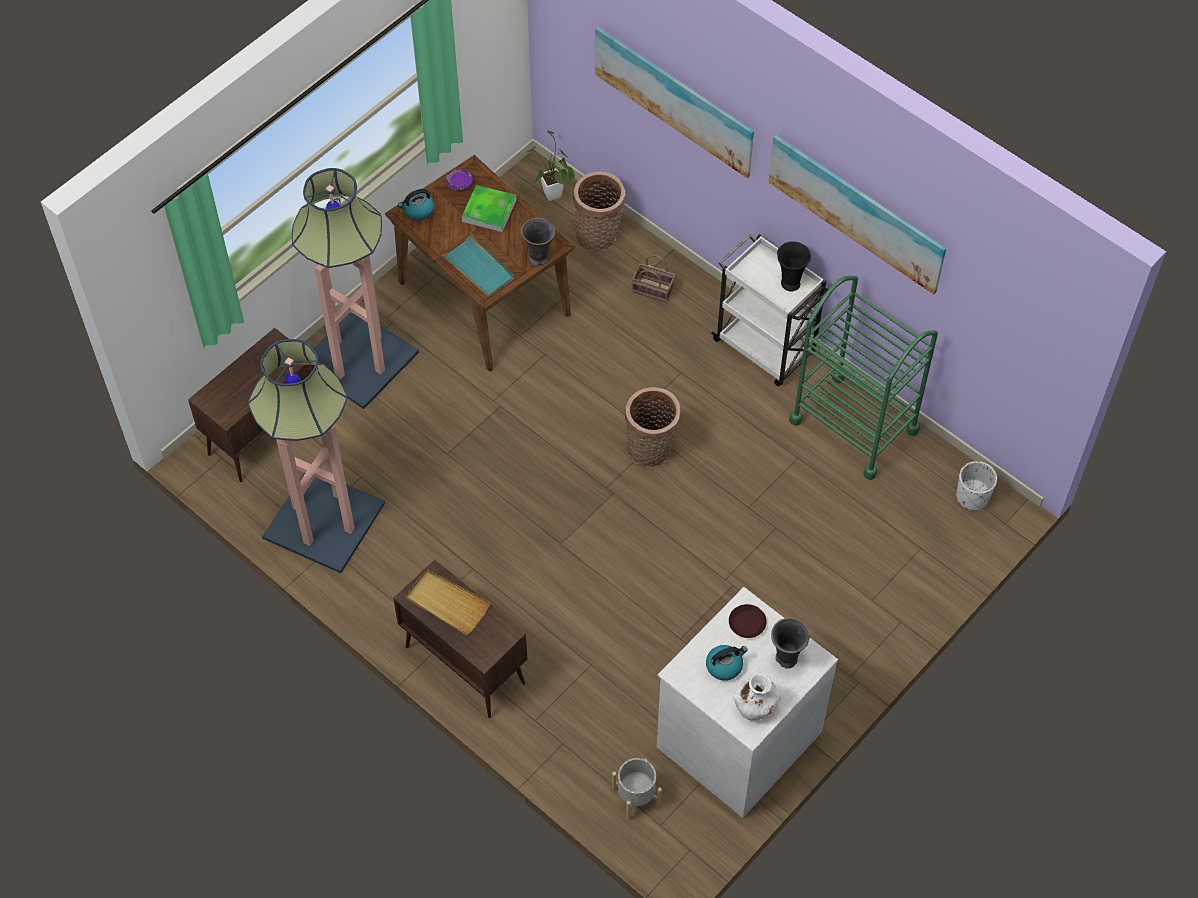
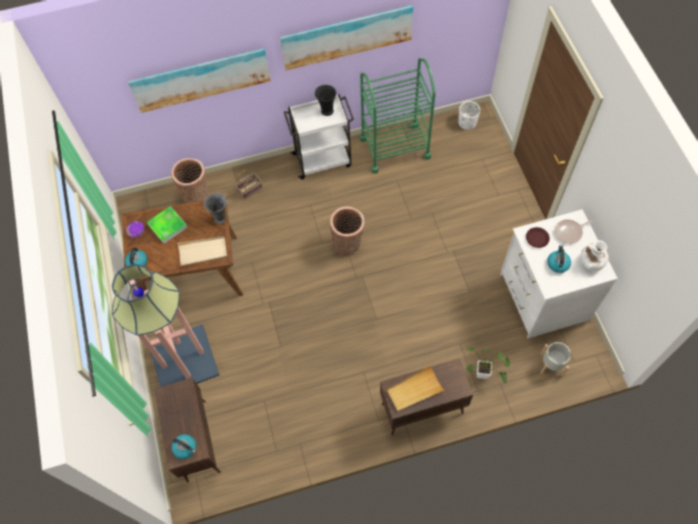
camera: 55 degrees left, 5 degrees up
floor lamp [248,339,385,573] -> none
turquoise tray [441,233,515,297] -> beige tray [178,236,227,266]
potted plant [527,130,575,201] -> potted plant moved to [466,348,511,383]
grey vase [771,618,810,669] -> frying pan [555,219,593,244]
none -> kettle [172,434,196,459]

